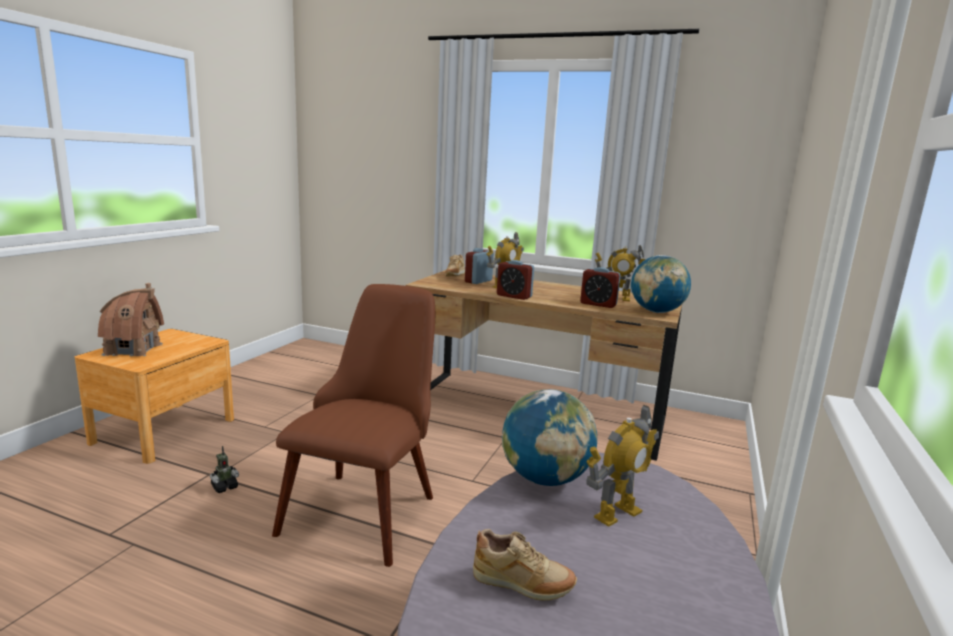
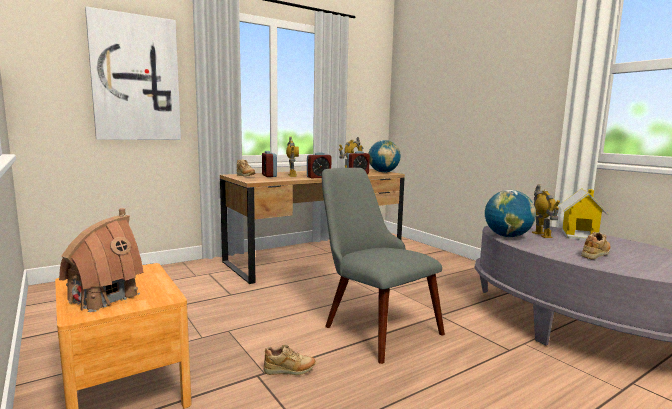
camera: 55 degrees left, 5 degrees down
toy robot [210,446,239,493] -> beige shoe [264,345,316,375]
brown chair [272,284,435,567] -> grey chair [322,168,445,364]
none -> picture [85,7,181,140]
none -> toy house [559,188,609,240]

